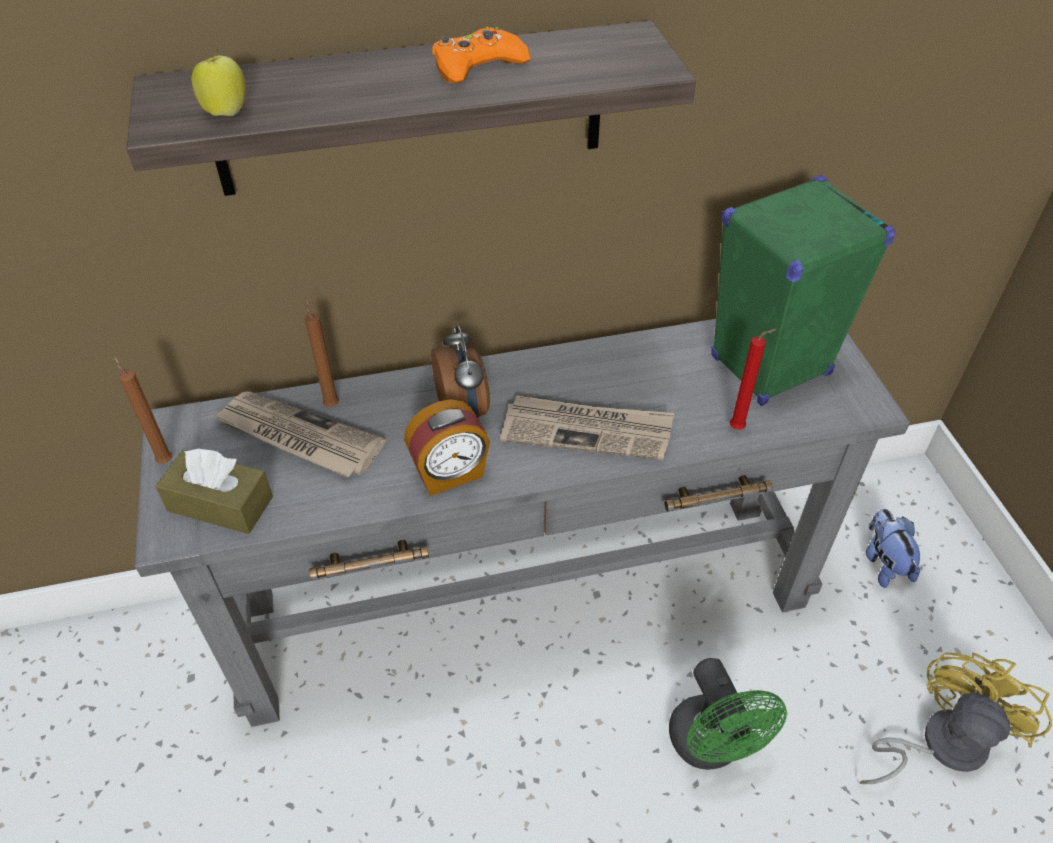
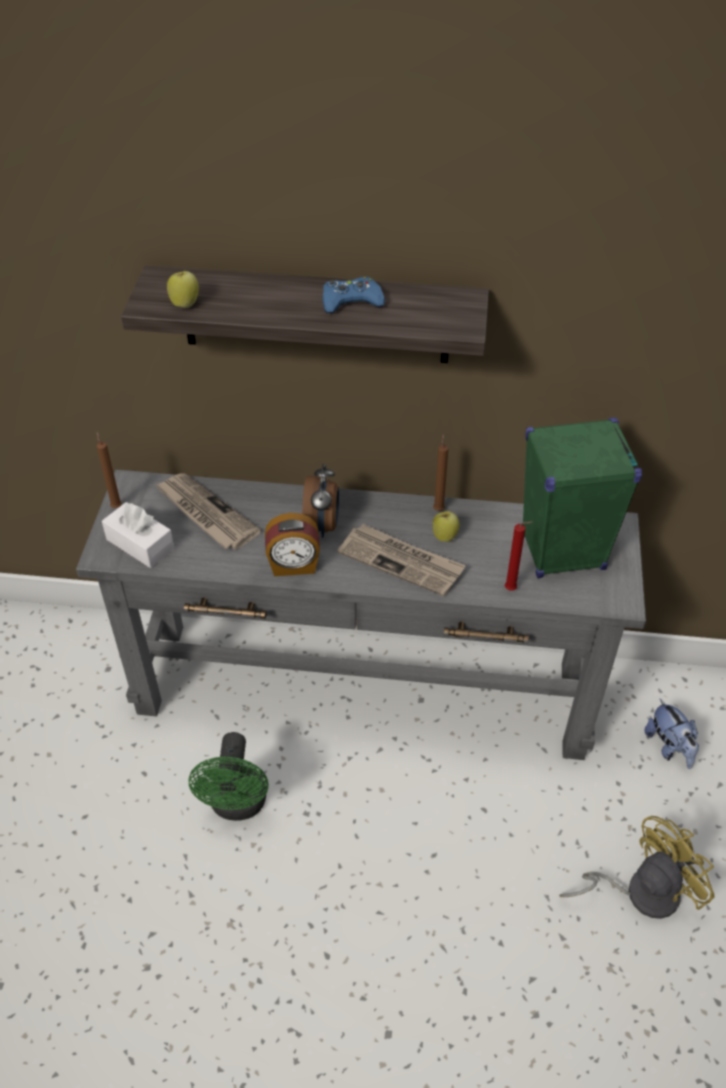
camera: 20 degrees right, 0 degrees up
brown tissue box [155,448,273,534] -> white tissue box [102,502,174,568]
brown candle [305,298,339,407] -> brown candle moved to [433,433,449,511]
orange game controller [432,27,531,83] -> blue game controller [322,277,385,313]
green fan [669,658,787,770] -> green fan moved to [189,732,268,821]
plush toy [866,509,920,588] -> plush toy turned 150 degrees clockwise [644,699,699,769]
none -> apple [433,511,460,542]

